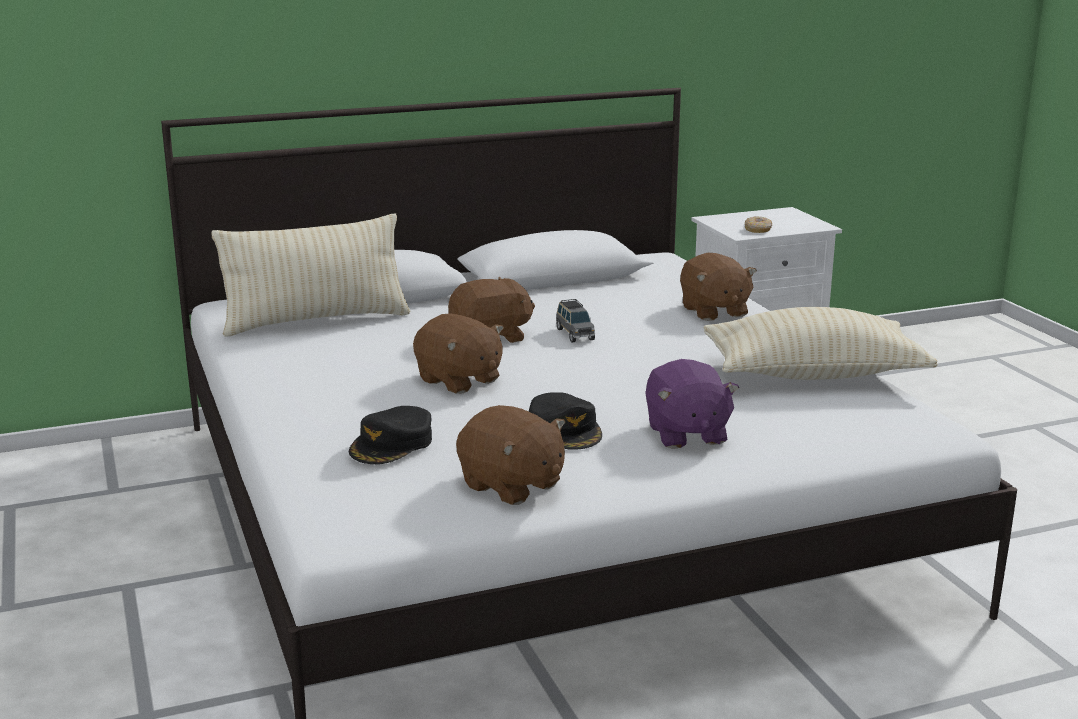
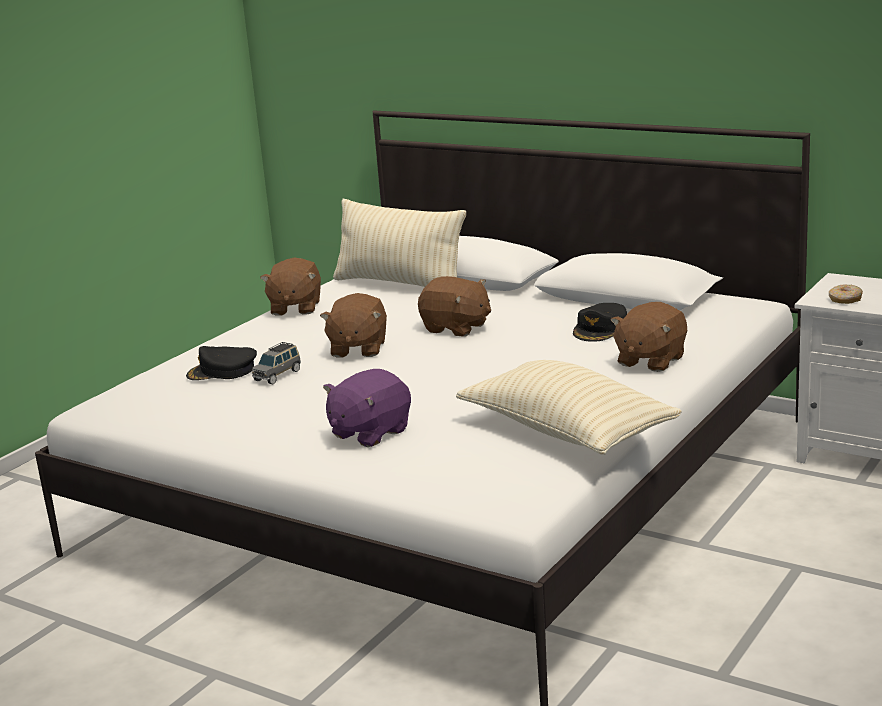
camera: 55 degrees right, 0 degrees up
brown plush toy [456,405,565,505] -> brown plush toy moved to [260,258,321,316]
black cap [529,392,602,450] -> black cap moved to [573,303,627,342]
grey toy car [556,299,595,343] -> grey toy car moved to [252,342,301,385]

